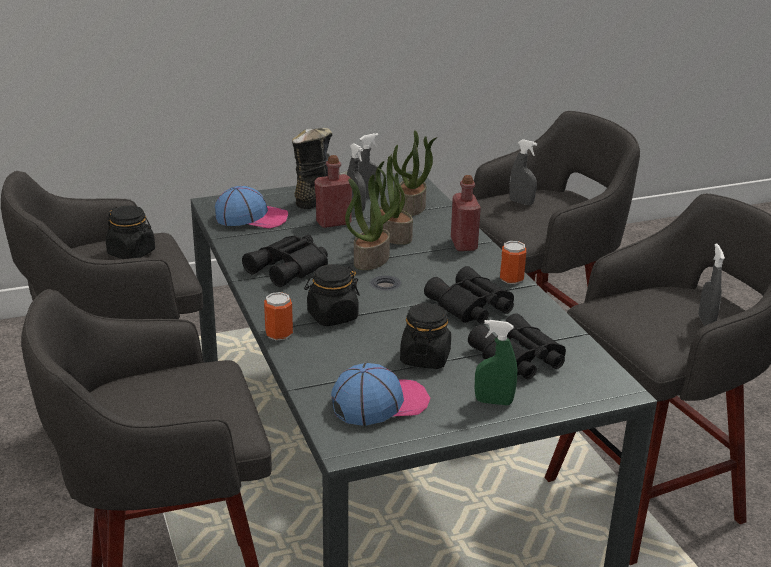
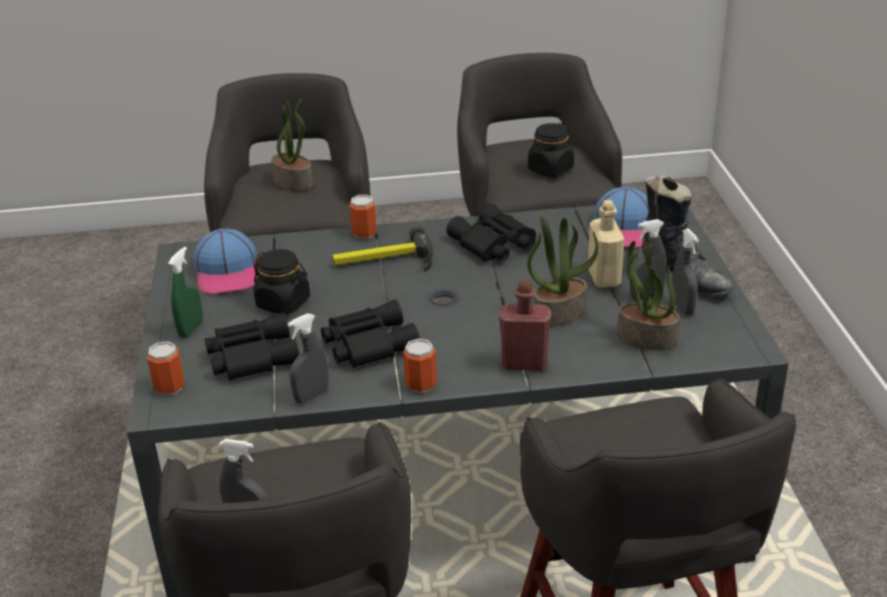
camera: 105 degrees right, 5 degrees up
black jar [304,264,360,326] -> hammer [332,226,433,272]
red bottle [314,155,352,228] -> beige bottle [588,200,624,288]
potted plant [345,174,400,270] -> potted plant moved to [271,99,313,191]
grey spray bottle [509,139,537,205] -> grey spray bottle moved to [287,313,329,404]
none -> can [147,341,184,395]

